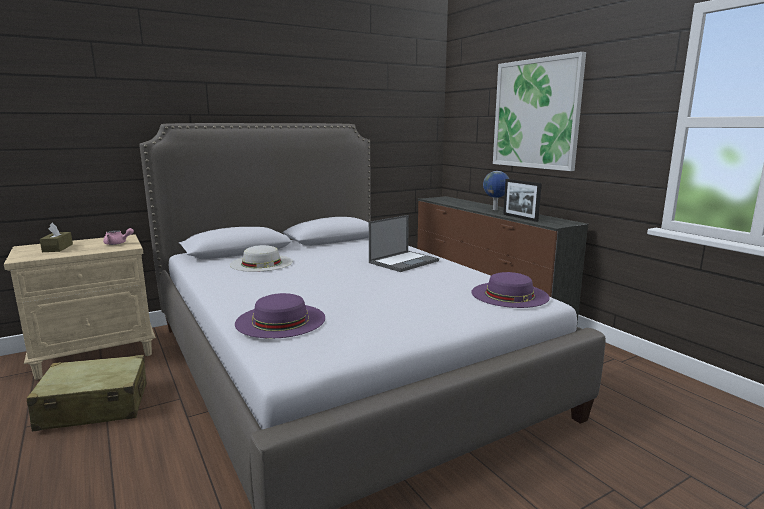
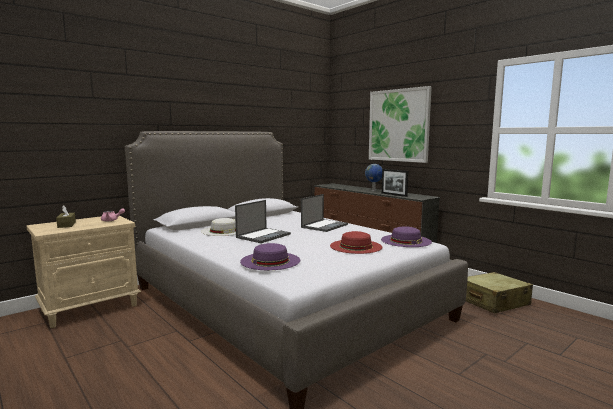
camera: 10 degrees left, 5 degrees down
beige suitcase [27,355,147,431] -> beige suitcase moved to [466,272,533,313]
none -> laptop [235,200,291,243]
none -> red hat [330,231,383,254]

